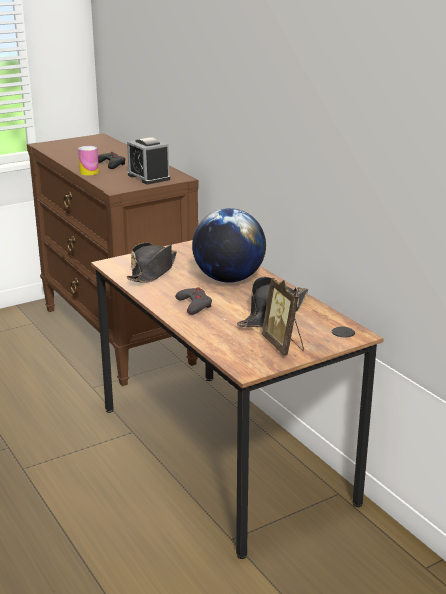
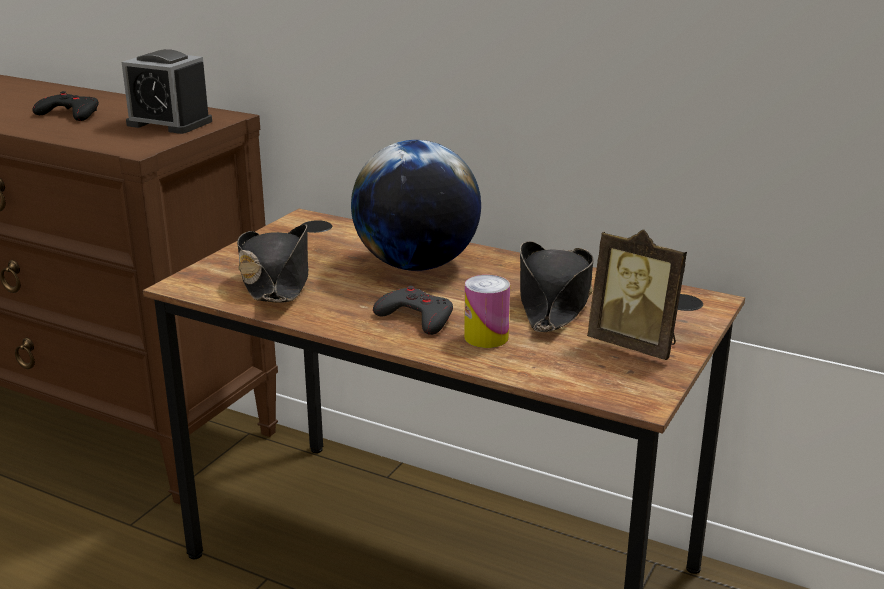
camera: 30 degrees left, 0 degrees up
can [78,146,99,176] -> can moved to [464,275,510,348]

